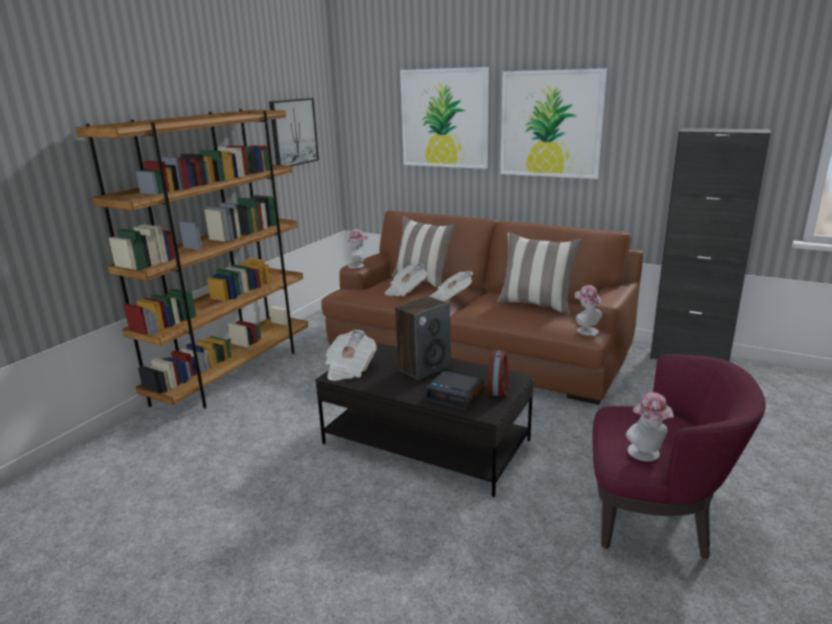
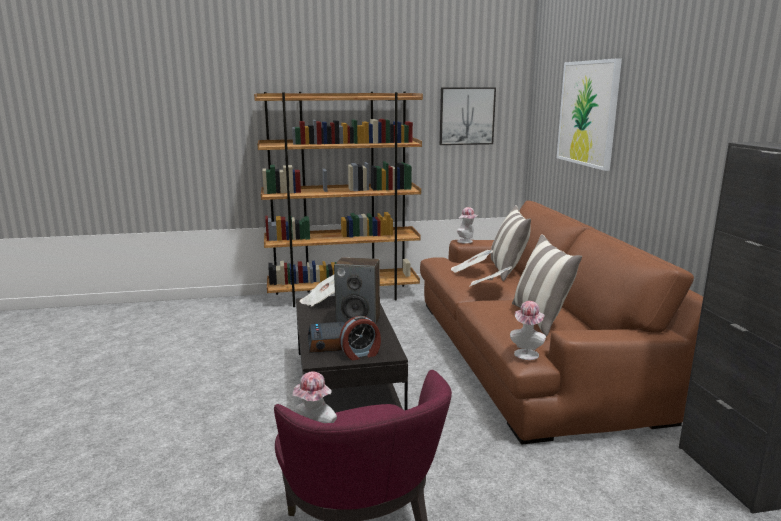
camera: 50 degrees right, 5 degrees down
picture [500,68,607,179] -> none

